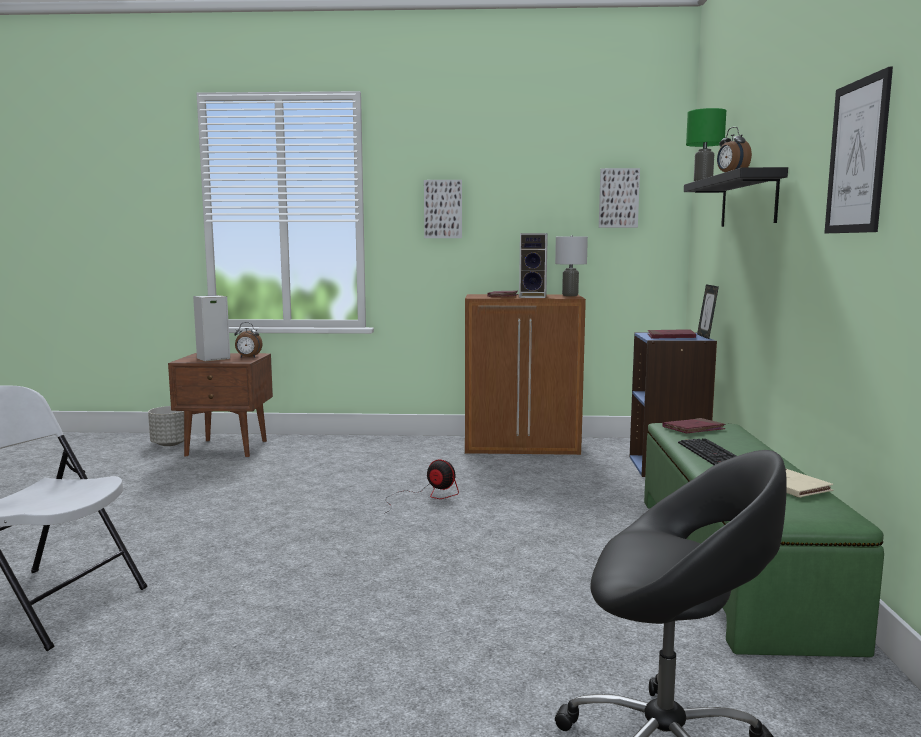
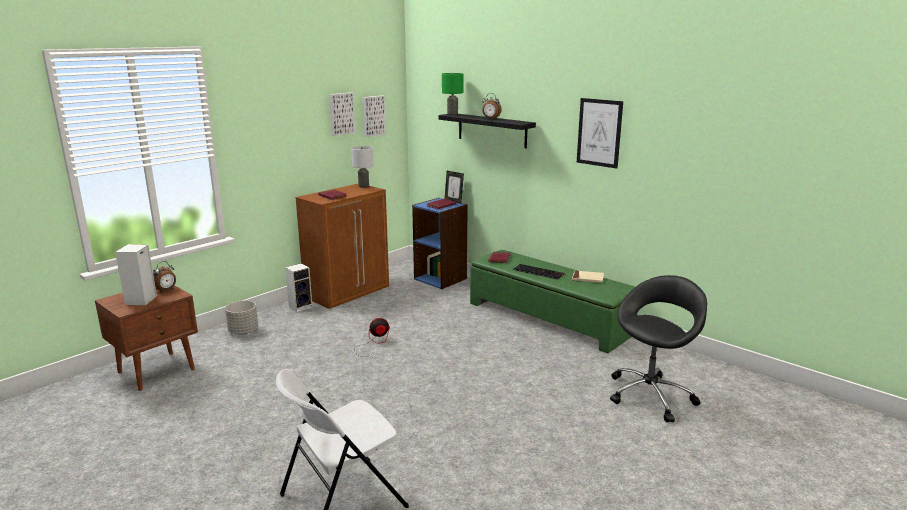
camera: 50 degrees left, 10 degrees up
grey planter [148,406,184,446] -> grey planter moved to [225,300,258,335]
picture [424,180,462,238] -> picture moved to [329,92,355,136]
speaker [519,233,548,298] -> speaker moved to [285,263,313,312]

